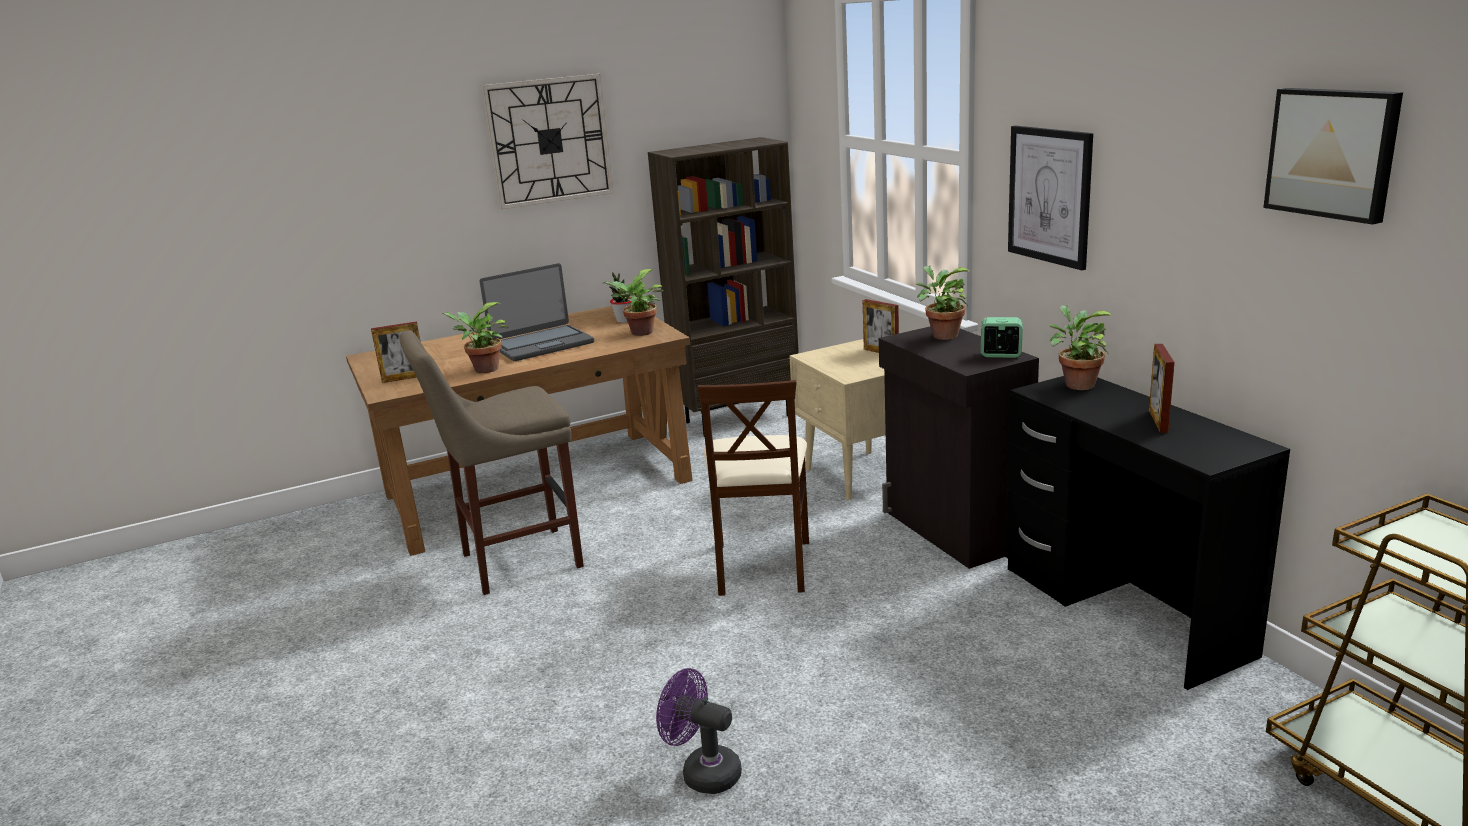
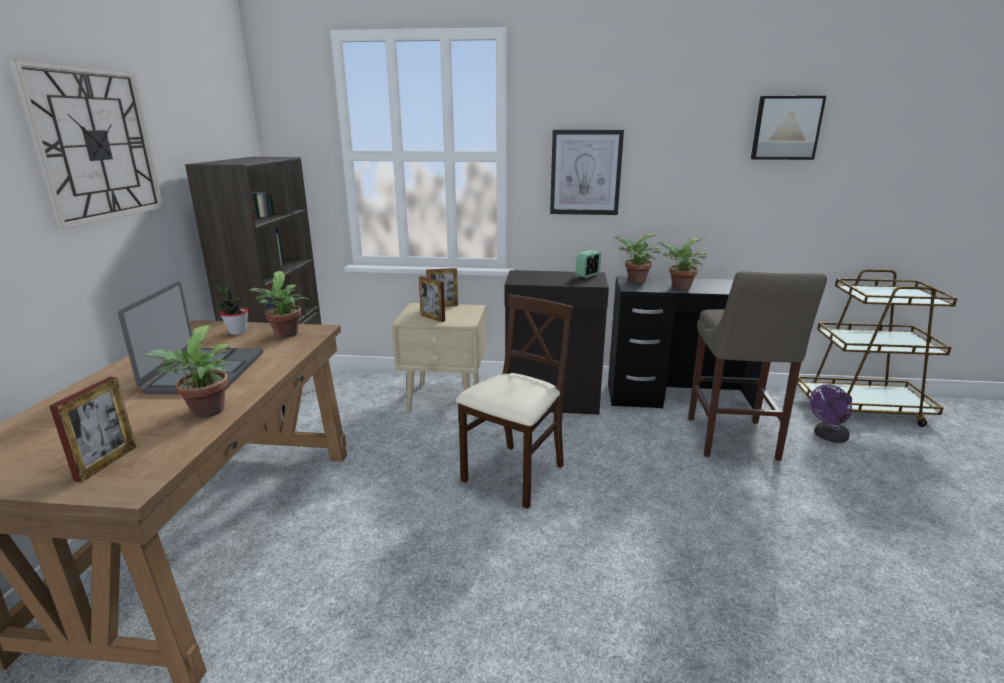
camera: 60 degrees left, 0 degrees up
beige stool [400,330,584,595] -> beige stool moved to [688,271,827,461]
purple fan [656,668,742,794] -> purple fan moved to [810,384,852,443]
beige chair [698,380,809,596] -> beige chair turned 90 degrees counterclockwise [456,294,573,509]
potted plant [916,266,970,340] -> potted plant moved to [657,238,707,291]
picture frame [1149,344,1175,433] -> picture frame moved to [419,276,445,322]

